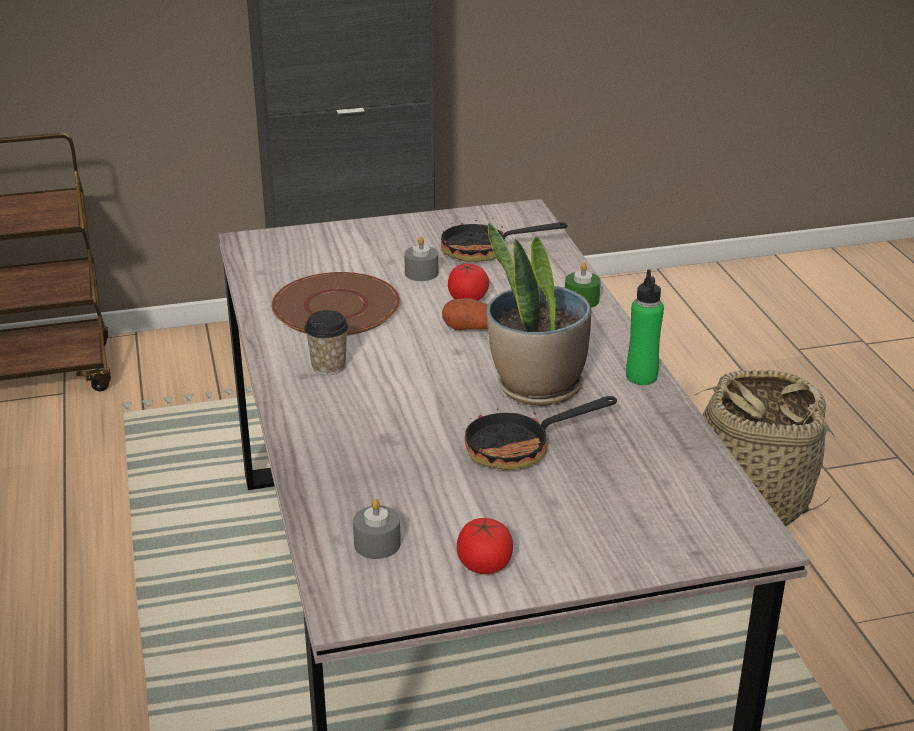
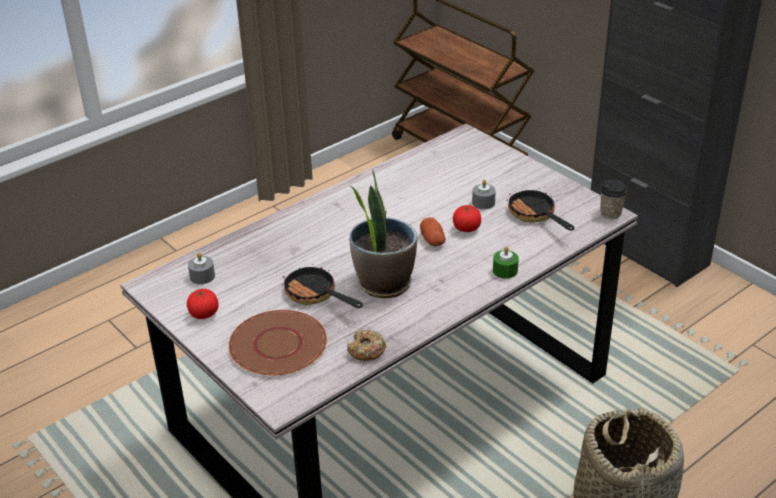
camera: 65 degrees right, 5 degrees up
brown plate [271,272,400,335] -> brown plate moved to [229,310,327,376]
cup [304,310,348,375] -> cup moved to [600,179,627,219]
green bottle [626,270,664,385] -> none
none -> donut [347,330,386,361]

